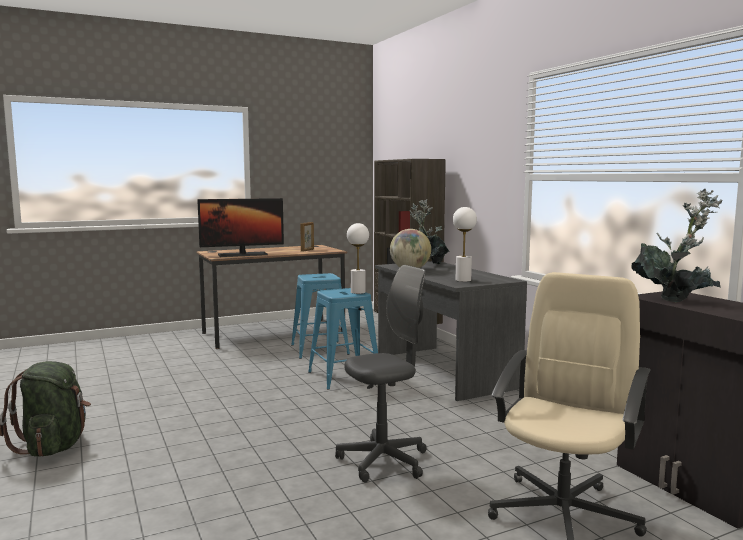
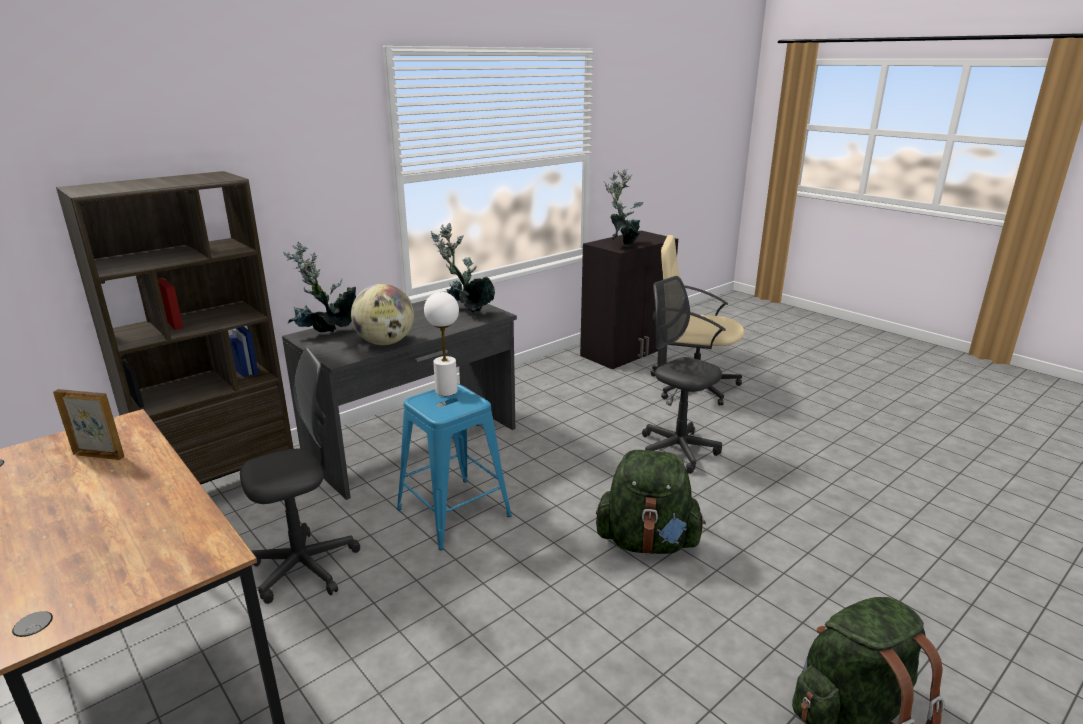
camera: 105 degrees left, 15 degrees up
monitor [197,198,284,257] -> none
blue stool [291,273,350,359] -> grey office chair [240,348,360,604]
white table lamp [453,207,477,282] -> potted plant [431,223,495,312]
none -> green backpack [596,450,706,554]

